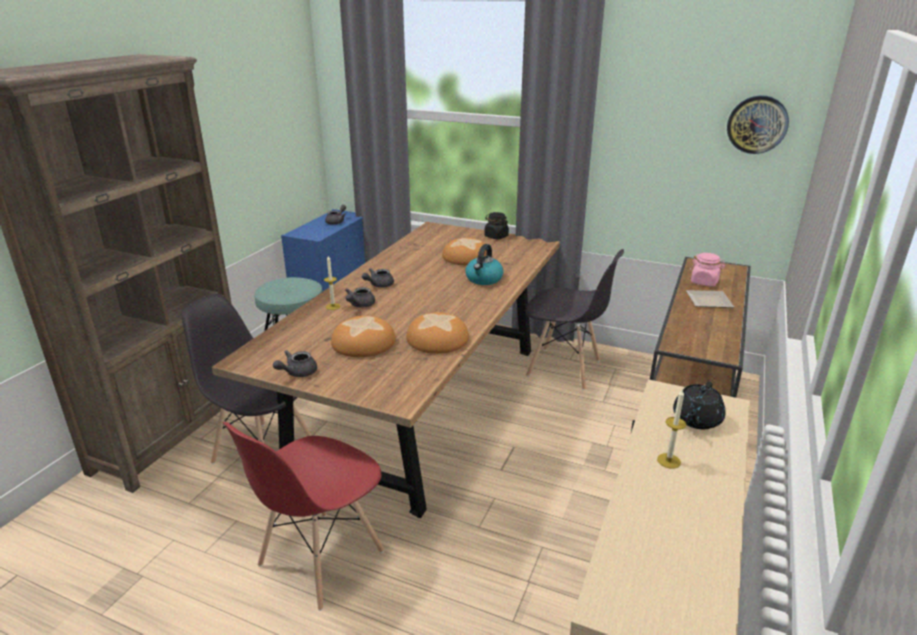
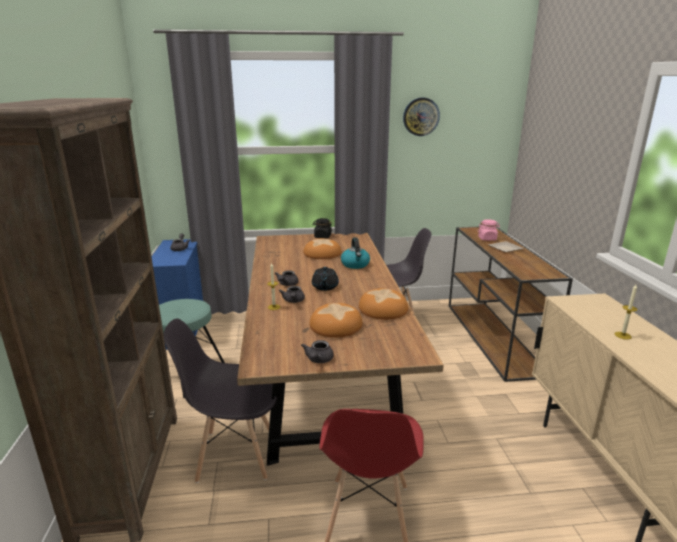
camera: 30 degrees left, 5 degrees down
black teapot [673,382,725,429] -> black teapot moved to [312,267,339,291]
wall clock [727,95,789,154] -> wall clock moved to [403,98,440,136]

